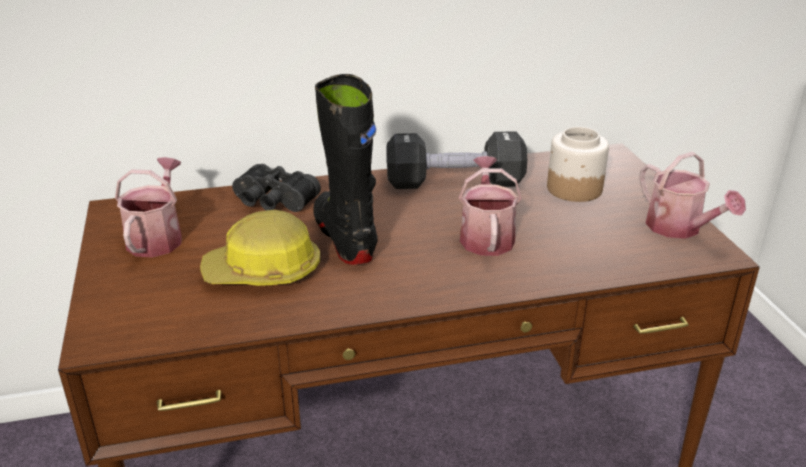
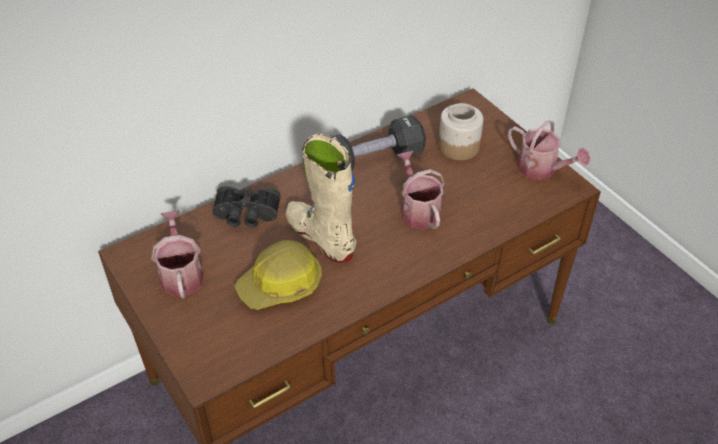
camera: 20 degrees left, 15 degrees up
black boot [313,74,378,265] -> beige boot [286,134,356,263]

